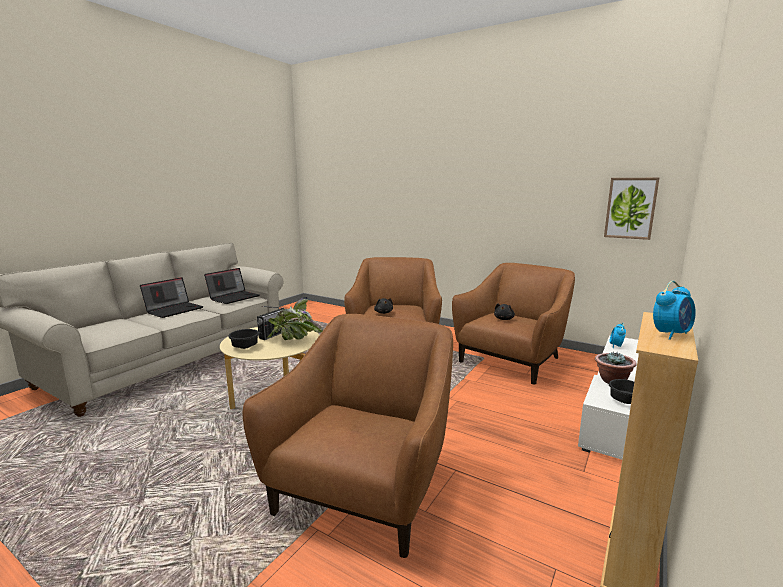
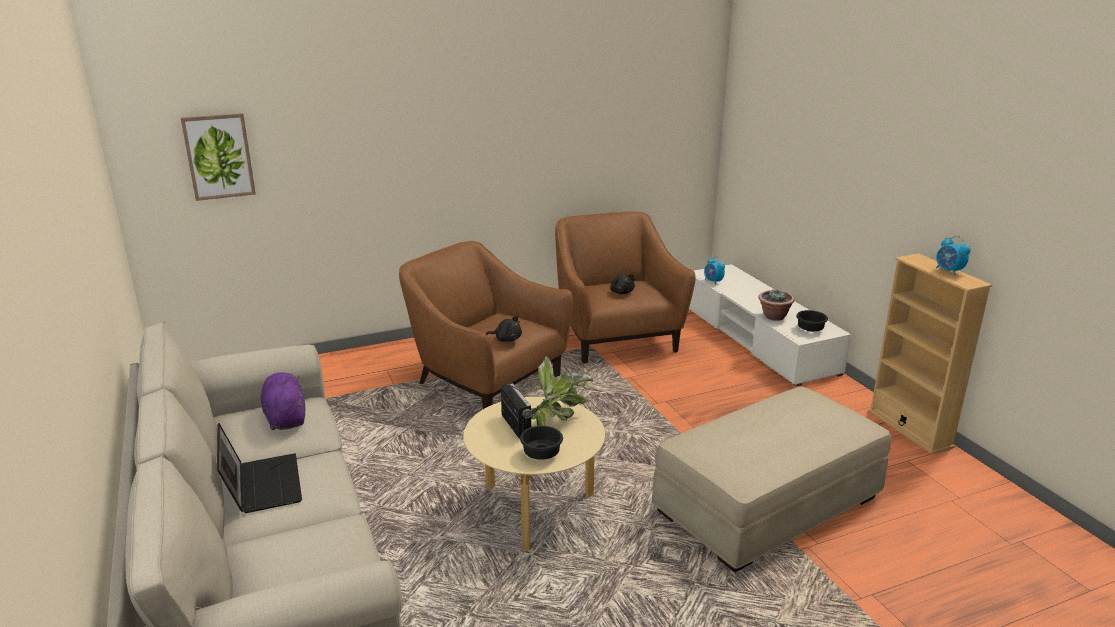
camera: 55 degrees left, 10 degrees up
laptop [204,268,260,304] -> purple plush toy [261,372,305,430]
brown armchair [242,314,453,558] -> beige ottoman [652,387,891,572]
picture [604,178,659,240] -> picture moved to [181,113,256,201]
alarm clock [653,281,696,340] -> alarm clock turned 150 degrees clockwise [936,236,971,276]

